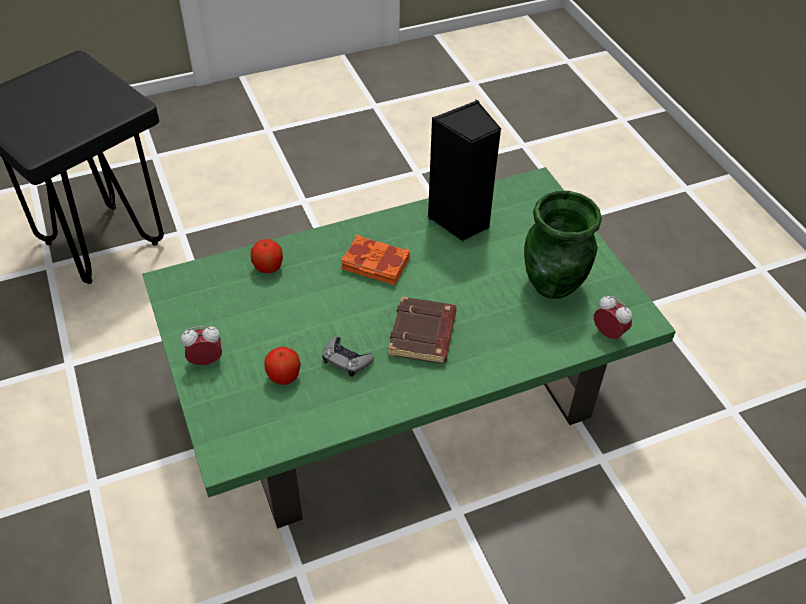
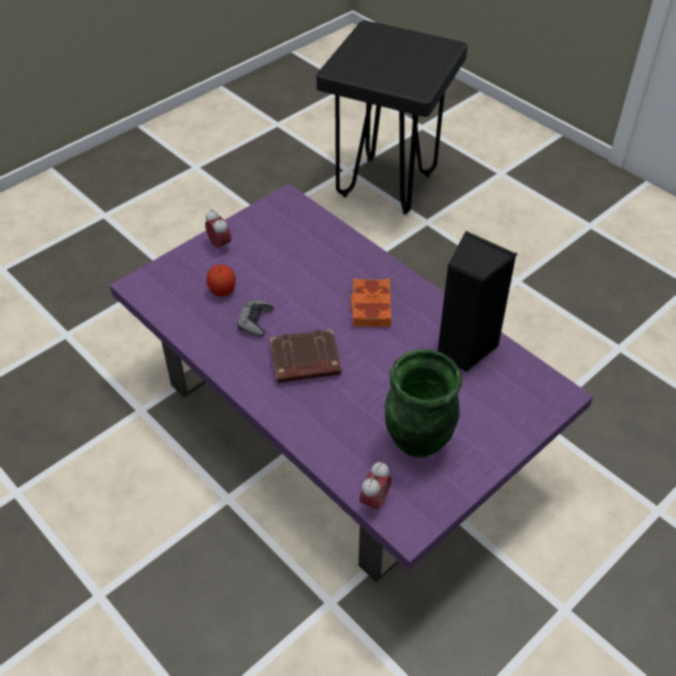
camera: 70 degrees right, 0 degrees up
green coffee table [142,167,676,529] -> purple coffee table [110,184,593,582]
apple [251,239,283,273] -> none

